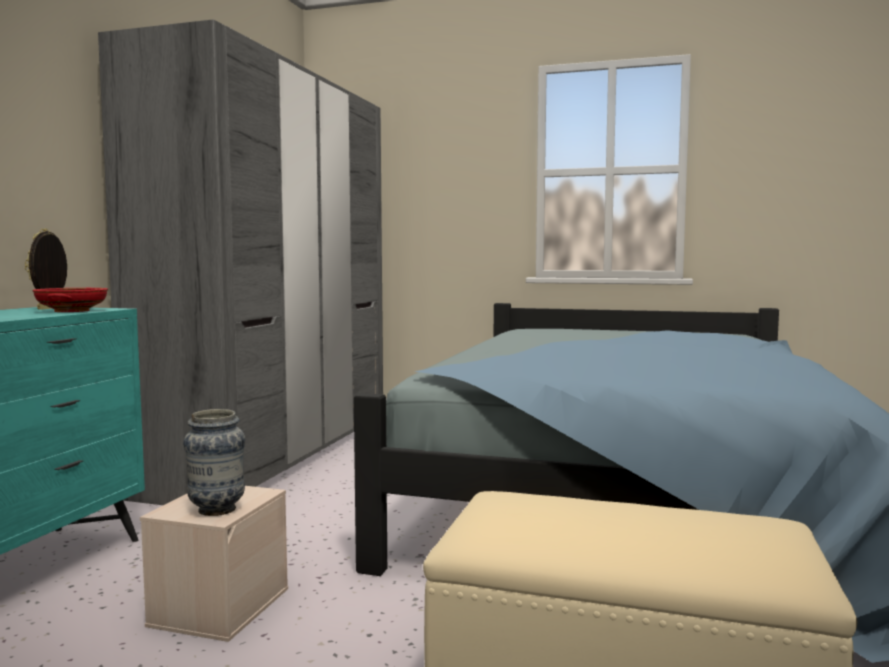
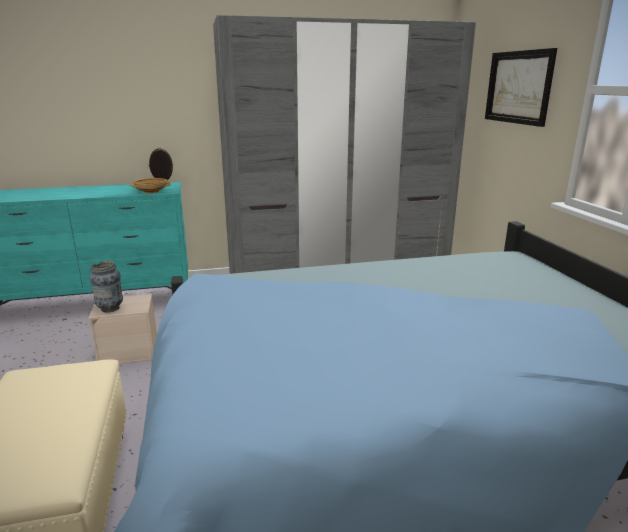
camera: 60 degrees right, 15 degrees up
red bowl [32,288,108,312] -> beige bowl [130,178,170,193]
none -> picture [485,48,557,127]

